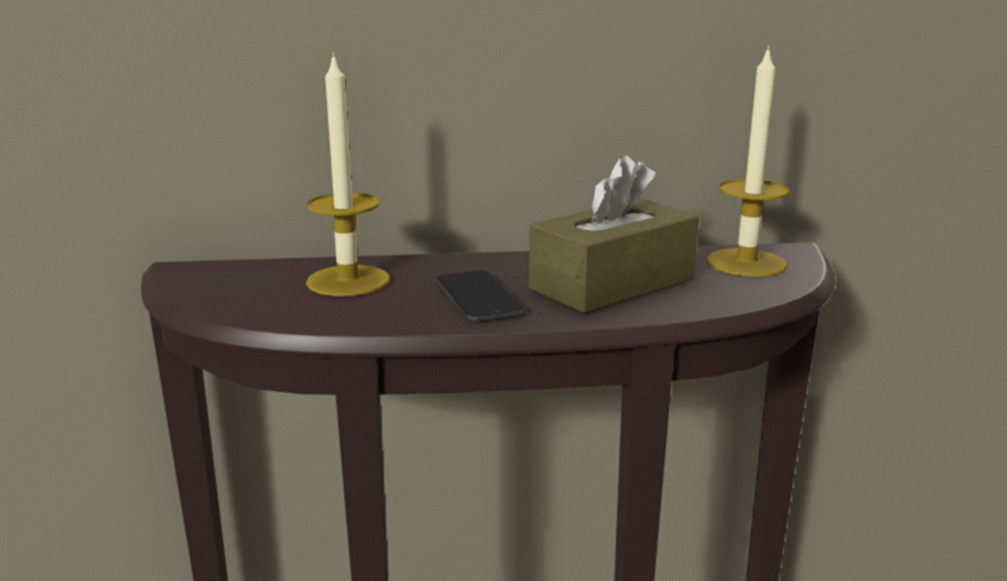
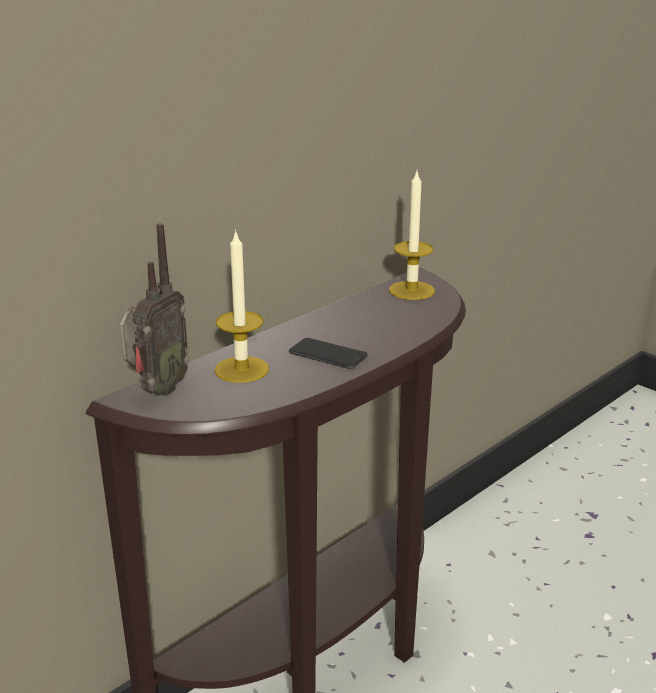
camera: 40 degrees left, 5 degrees up
brown tissue box [529,155,699,313] -> none
none -> radio [120,223,189,396]

